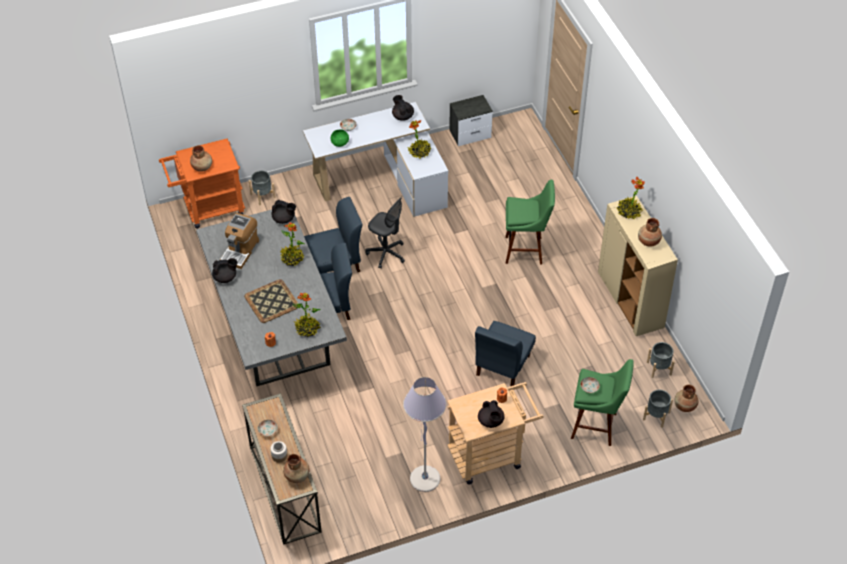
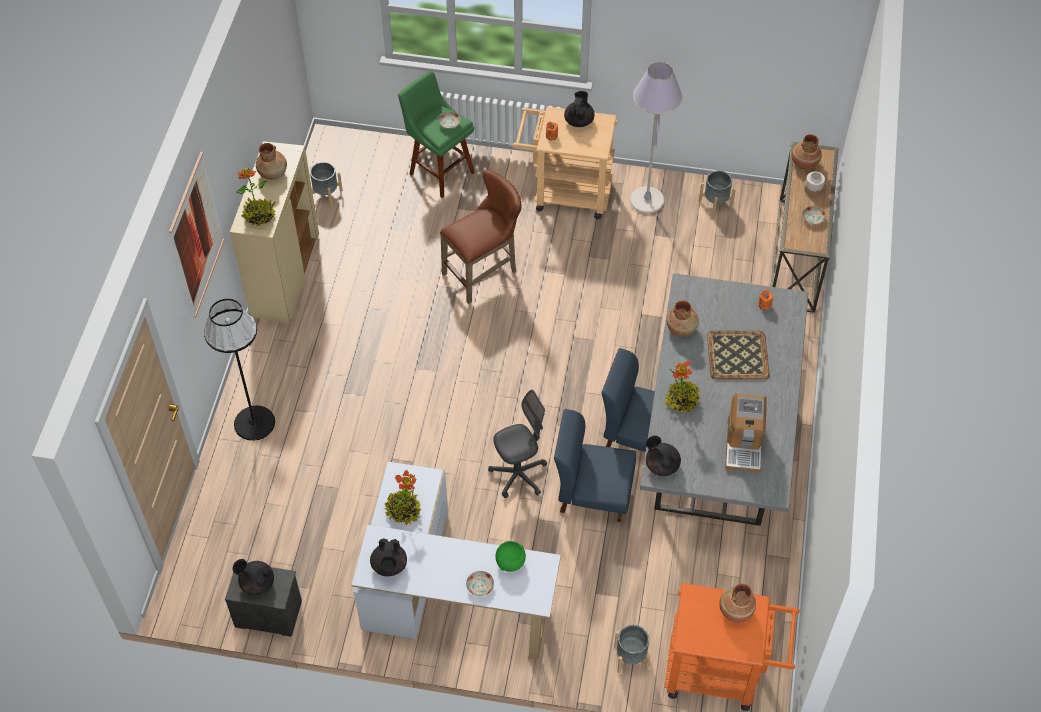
camera: 150 degrees left, 5 degrees up
black teapot [212,258,237,283] -> black teapot moved to [232,559,274,595]
coffee machine [220,213,259,269] -> coffee machine turned 135 degrees clockwise [725,394,767,473]
potted plant [293,293,321,337] -> none
grey office chair [365,196,405,268] -> grey office chair turned 90 degrees clockwise [488,390,547,498]
blue chair [475,321,536,386] -> brown stool [440,170,521,304]
green stool [505,180,555,264] -> none
grey planter [643,390,673,428] -> grey planter moved to [699,170,736,217]
brown vase [674,384,698,412] -> brown vase moved to [667,300,699,337]
none -> picture [169,152,225,317]
none -> black floor lamp [204,299,275,441]

